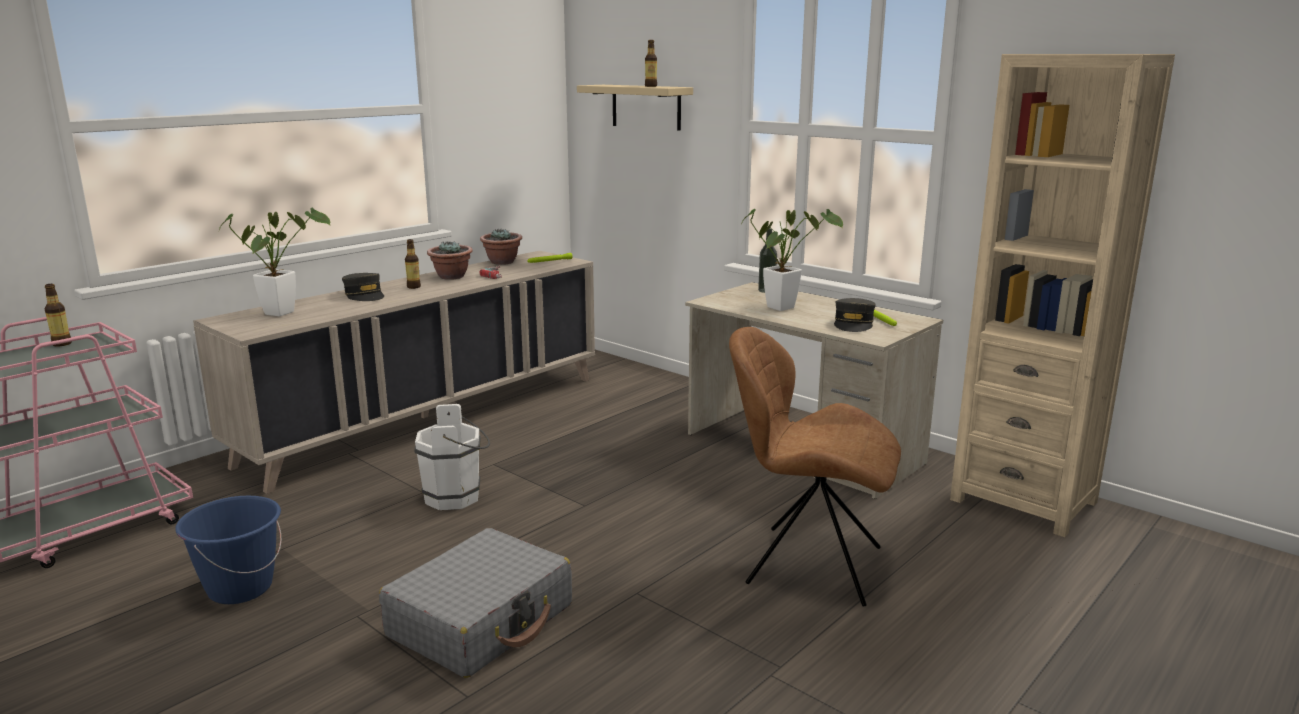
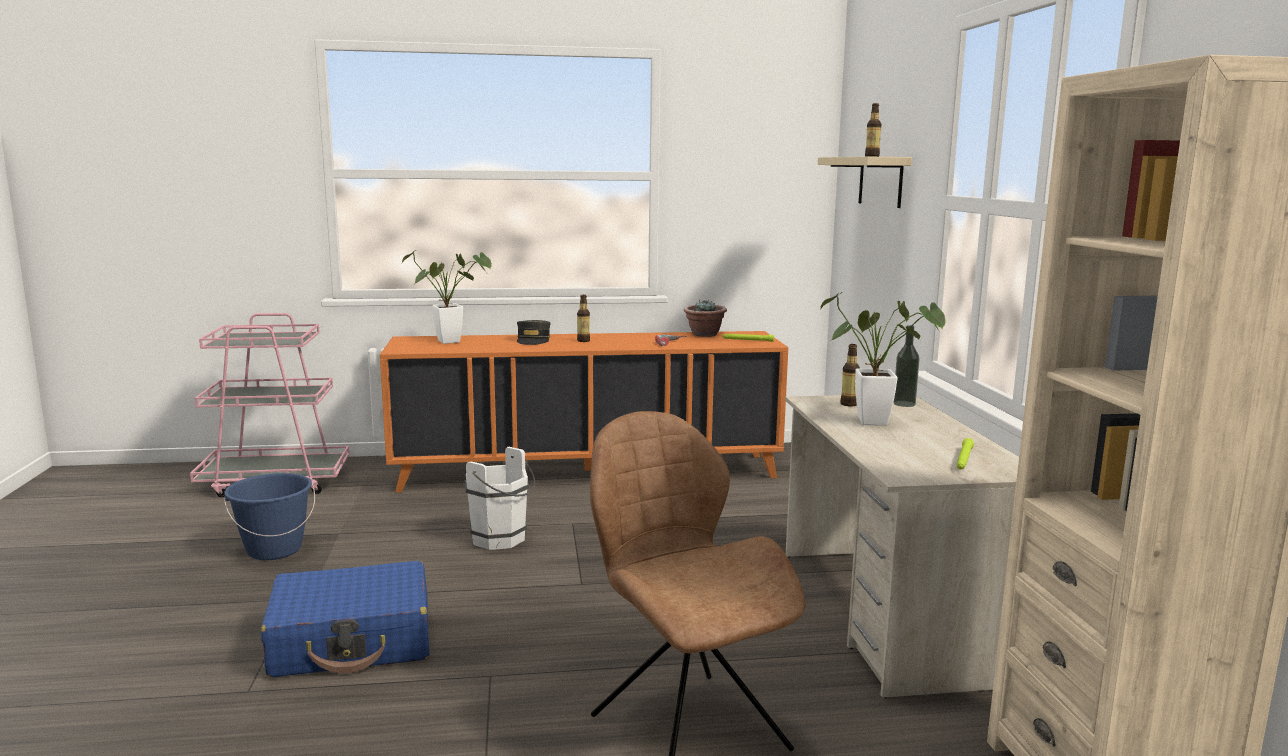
camera: 40 degrees right, 5 degrees down
bottle [45,284,72,346] -> bottle moved to [840,344,860,407]
beige cabinet [193,251,595,494] -> orange cabinet [380,331,788,492]
grey suitcase [379,528,572,678] -> blue suitcase [261,561,429,677]
potted plant [427,241,473,280] -> none
grey cap [834,298,876,332] -> none

